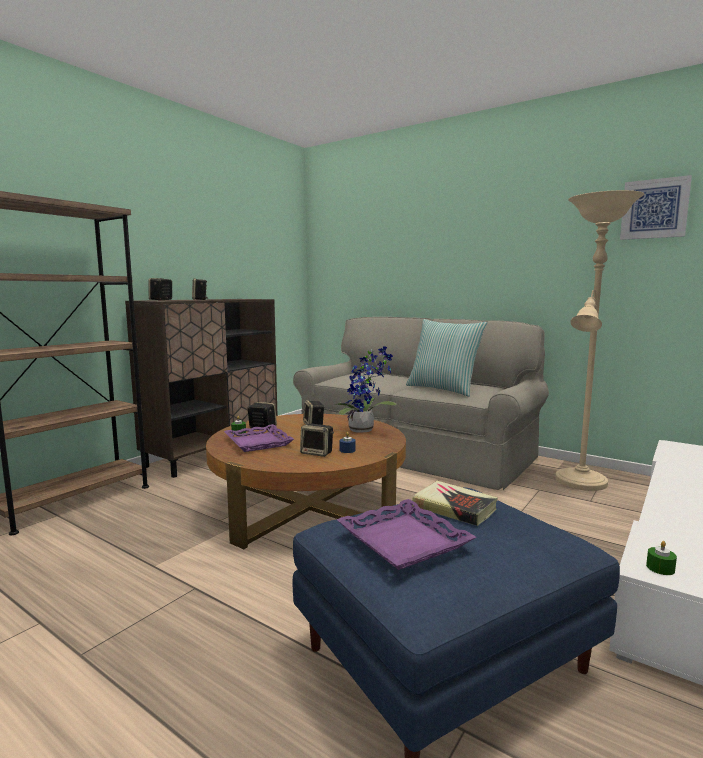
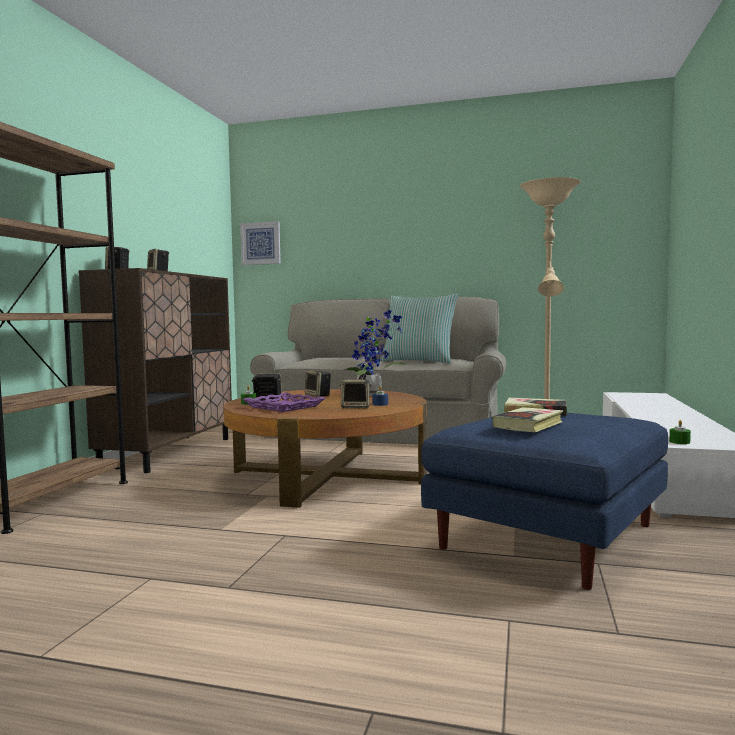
camera: 20 degrees left, 5 degrees down
purple tray [337,499,476,570] -> book [492,407,563,432]
picture [620,175,692,240] -> picture moved to [240,221,281,265]

